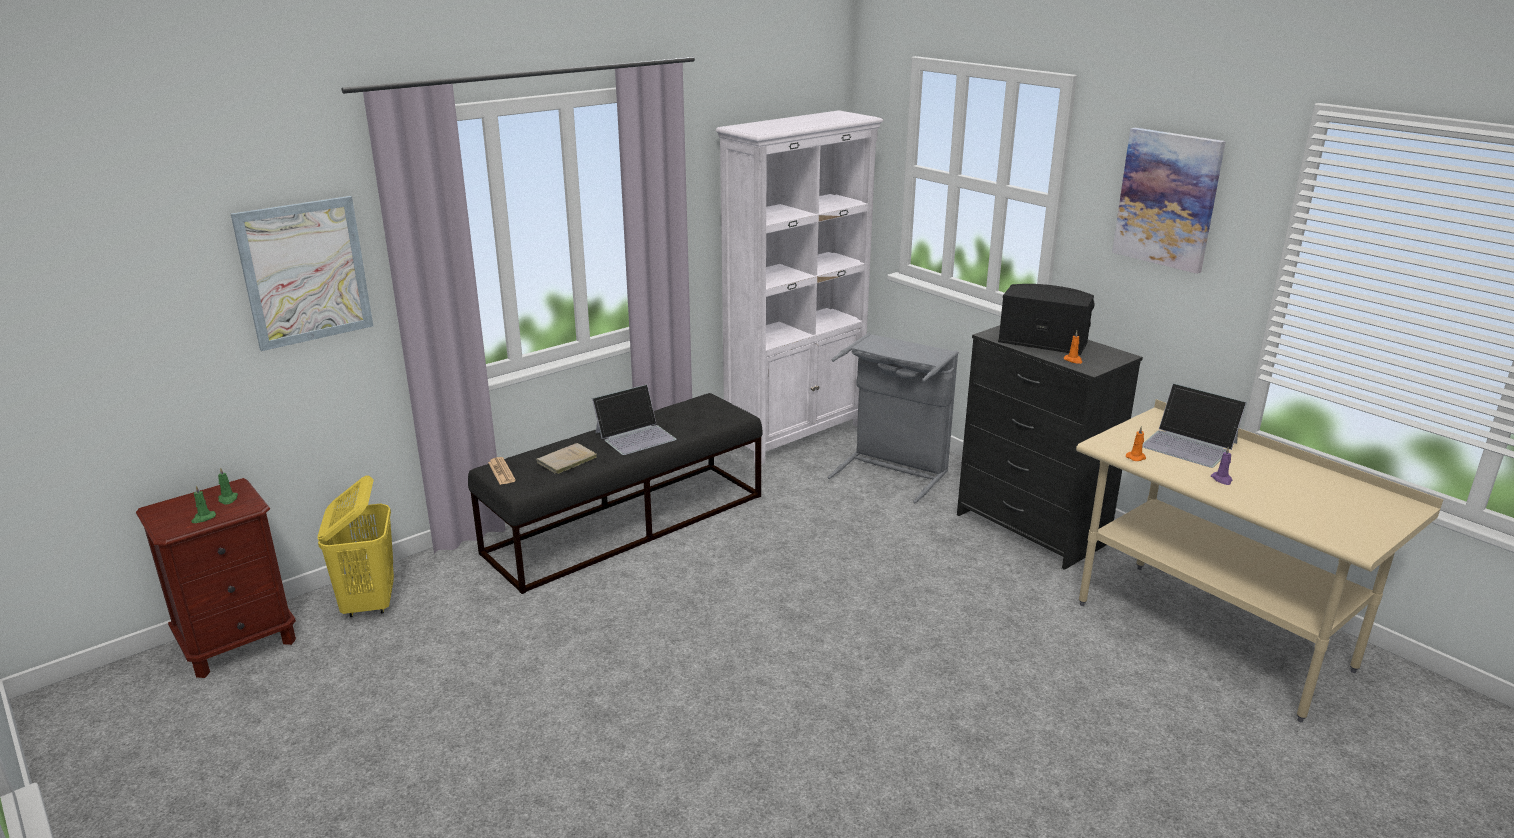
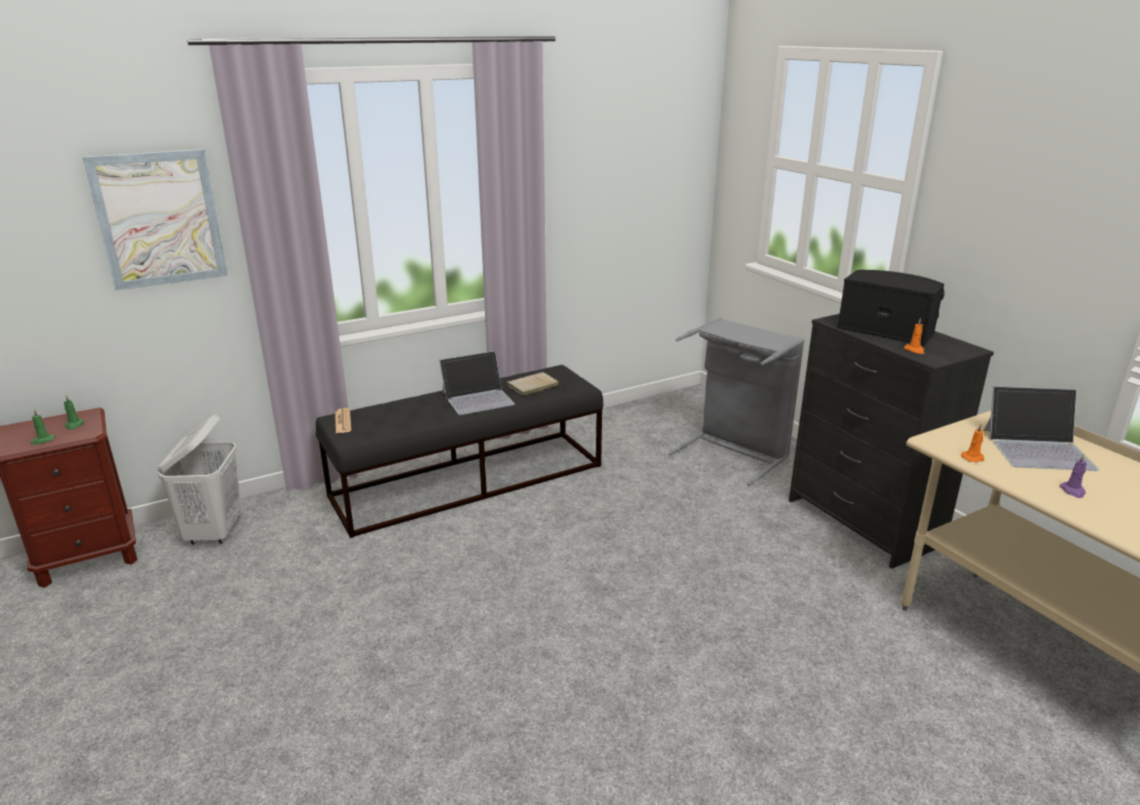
camera: 10 degrees right, 0 degrees up
yellow laundry basket [317,475,394,617] -> white laundry basket [157,414,241,544]
beige book [536,443,597,474] -> beige book moved to [507,372,559,396]
white bookcase [716,110,883,464] -> none
picture [1112,128,1226,274] -> none
laptop [1142,383,1247,468] -> laptop turned 45 degrees counterclockwise [983,386,1099,471]

